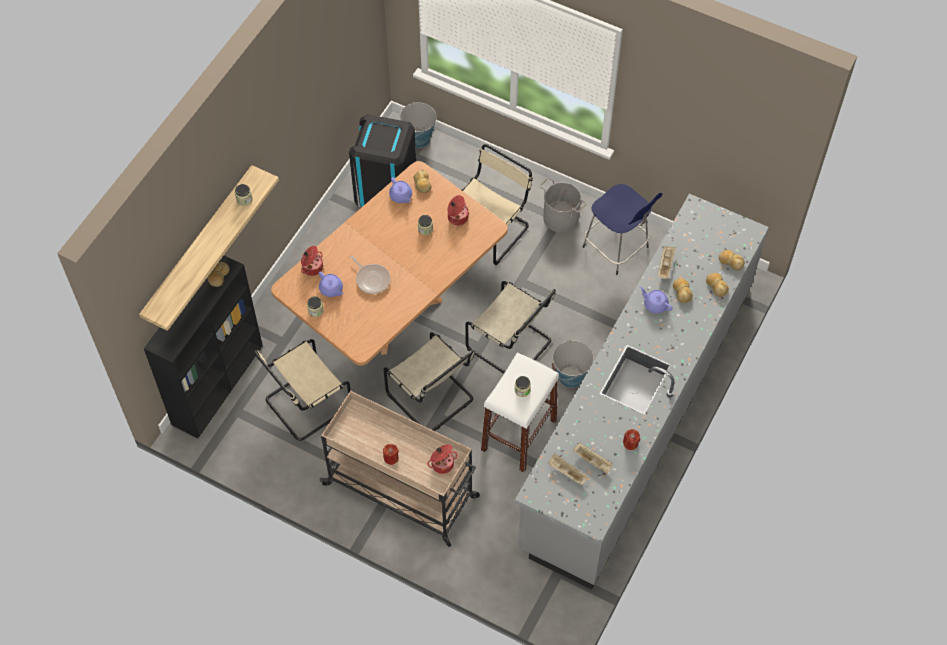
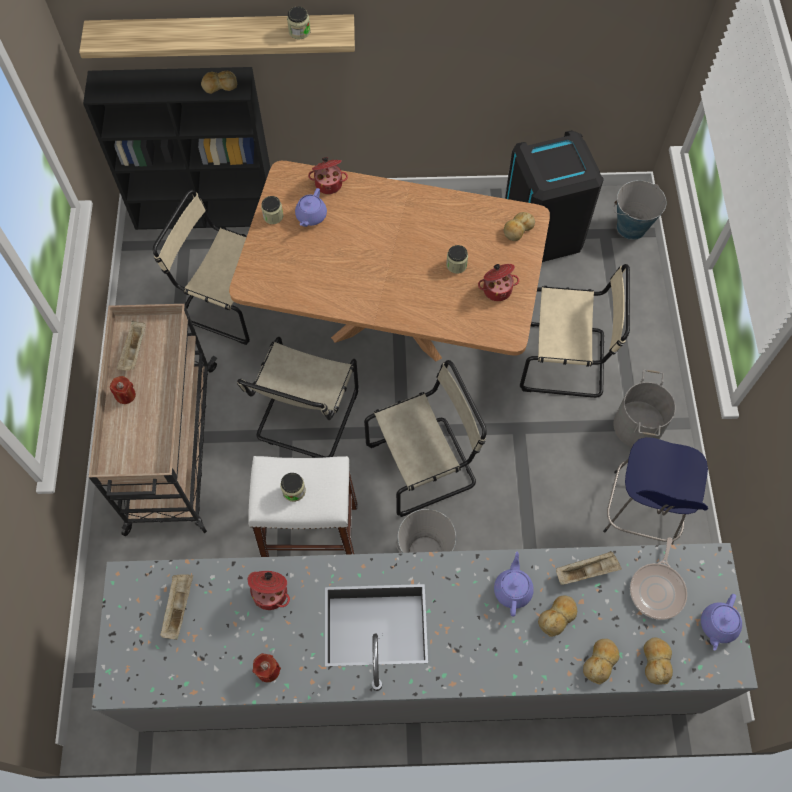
camera: 60 degrees right, 5 degrees up
frying pan [350,256,390,294] -> frying pan moved to [630,537,687,620]
purple teapot [389,177,412,203] -> purple teapot moved to [701,594,742,651]
cooking pot [427,444,458,474] -> cooking pot moved to [248,571,290,610]
beige chair [465,281,556,374] -> beige chair turned 120 degrees counterclockwise [364,360,487,517]
beige tray [573,443,613,474] -> beige tray moved to [117,321,146,371]

